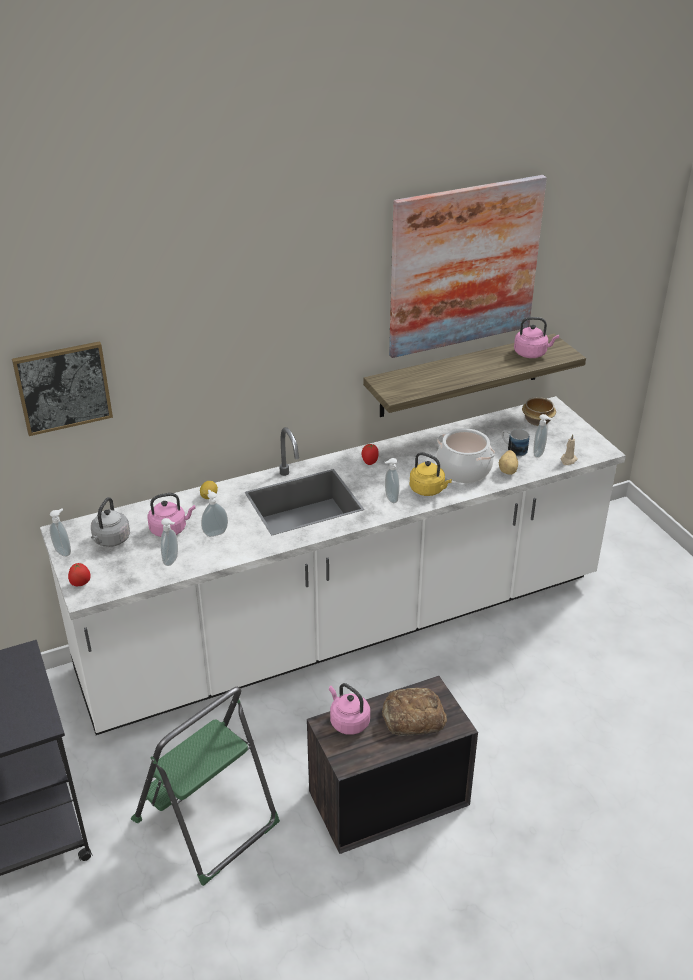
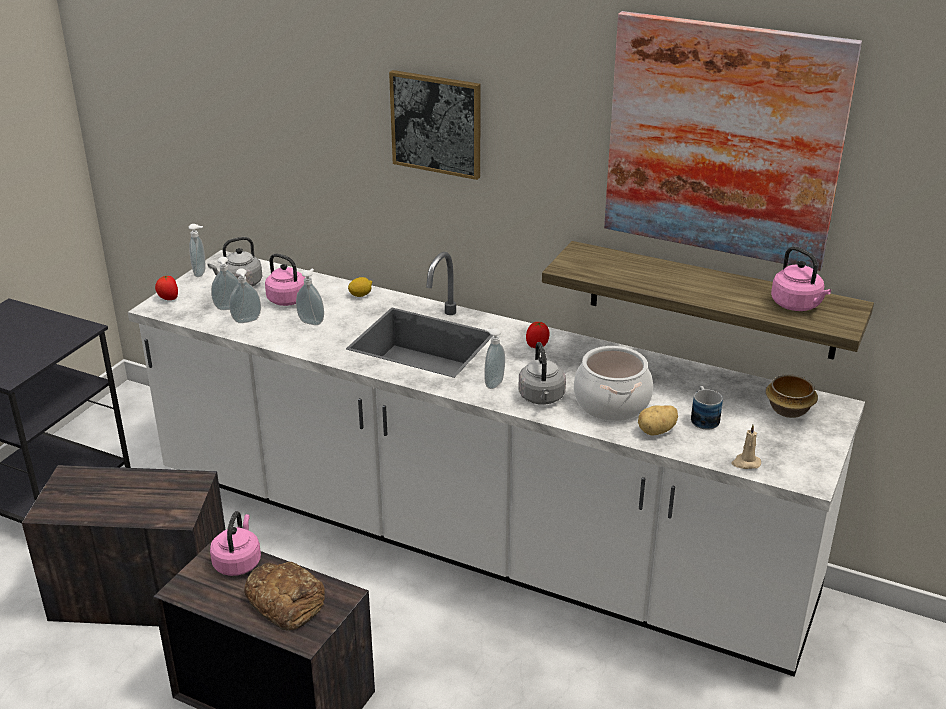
camera: 50 degrees right, 5 degrees down
picture [12,341,113,436] -> picture moved to [389,70,481,180]
green step ladder [131,687,280,886] -> crate [22,465,225,626]
yellow kettle [410,452,452,496] -> grey kettle [519,342,566,405]
soap dispenser [533,414,552,458] -> soap dispenser moved to [211,257,238,310]

